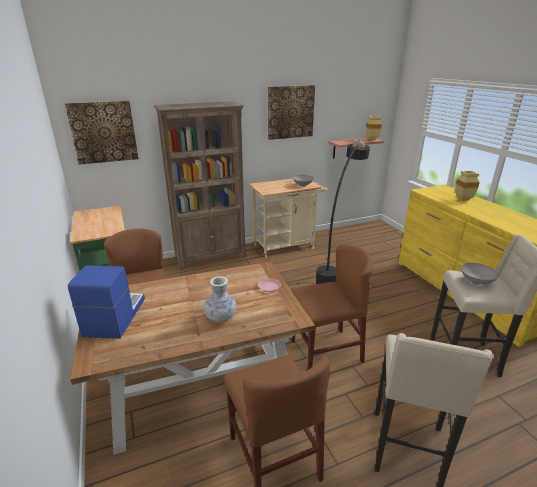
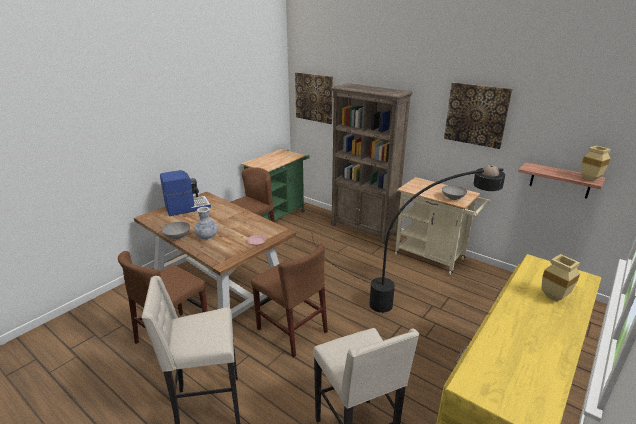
camera: 60 degrees right, 0 degrees up
grey bowl [461,263,499,285] -> grey bowl moved to [162,222,190,239]

